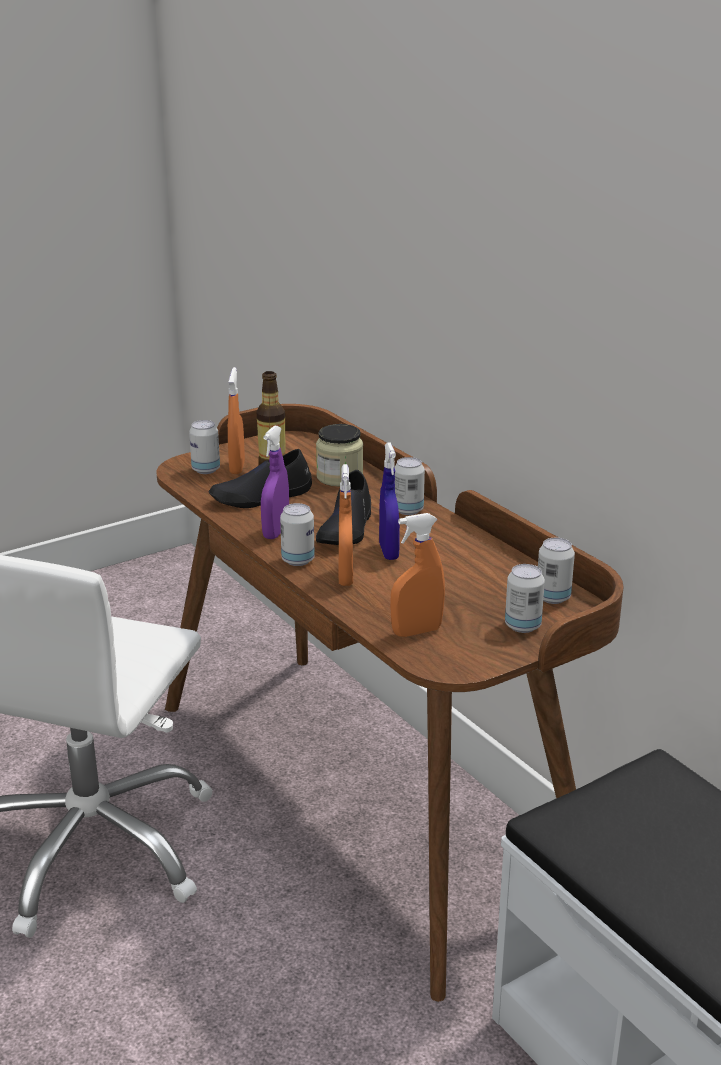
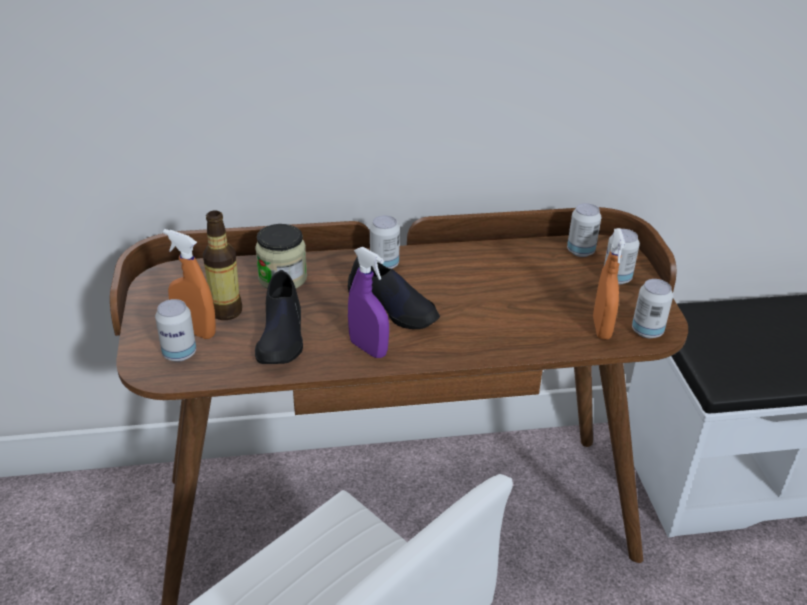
camera: 65 degrees left, 10 degrees up
can [280,503,315,566] -> can moved to [632,279,673,338]
orange spray bottle [339,464,353,586] -> none
blue spray bottle [379,442,400,560] -> none

